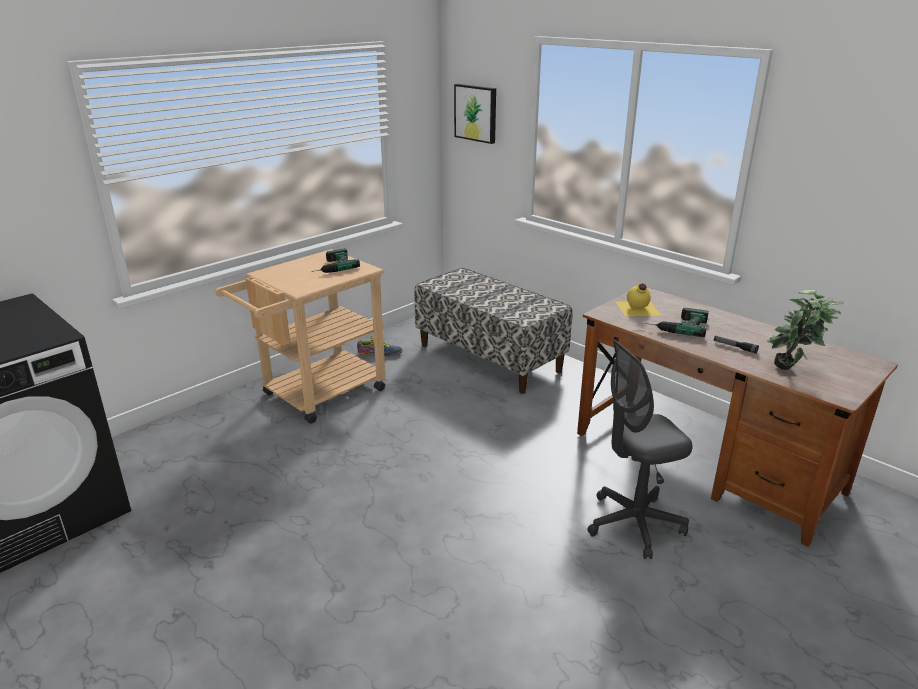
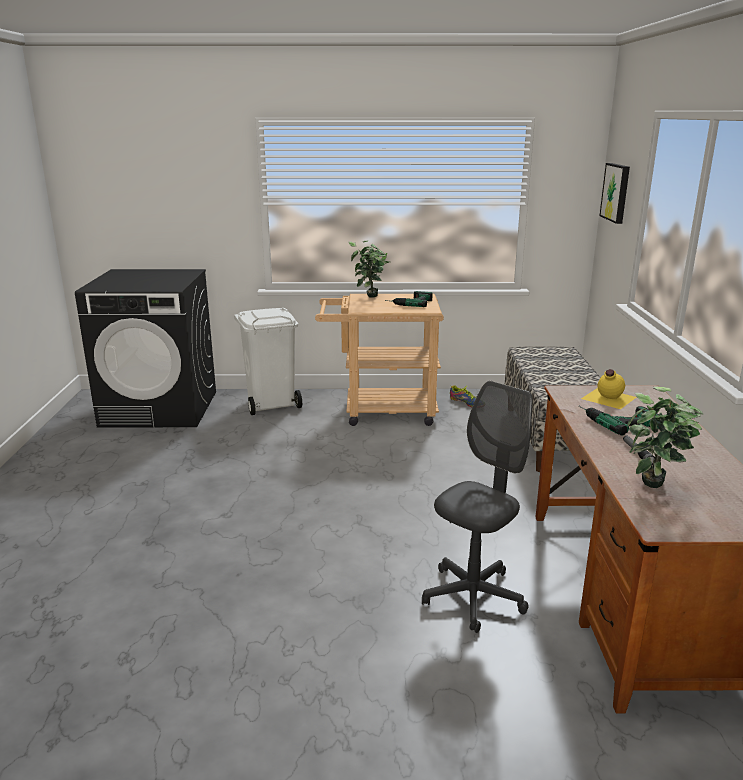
camera: 45 degrees right, 5 degrees down
grey office chair [587,339,692,559] -> grey office chair turned 105 degrees clockwise [422,381,533,633]
none -> white trash can [234,308,302,415]
none -> potted plant [349,241,389,298]

